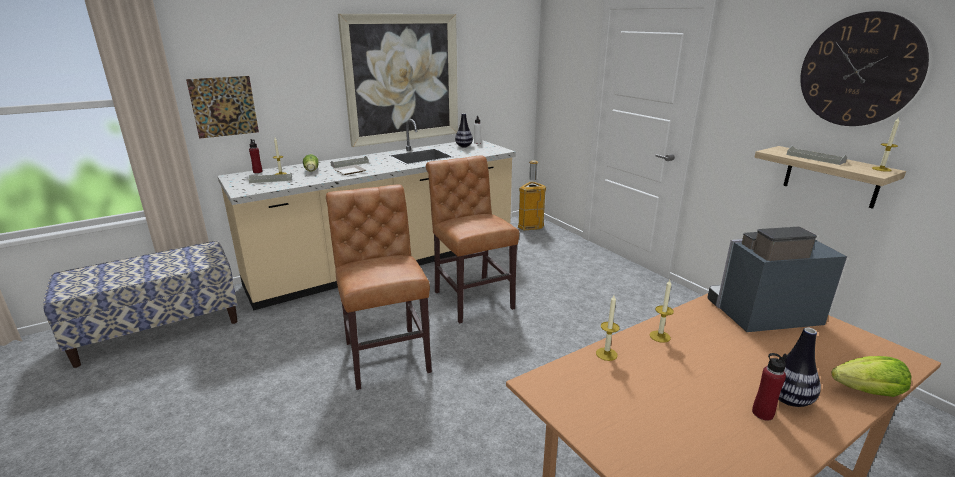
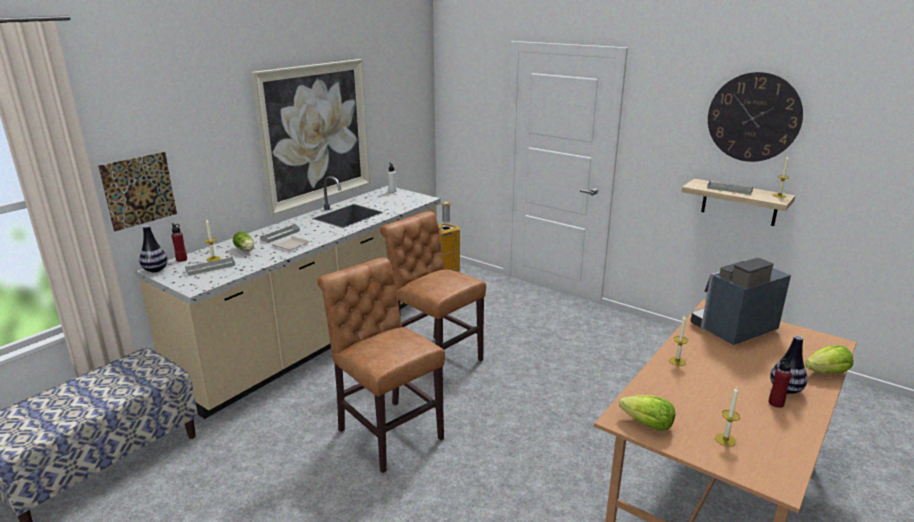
camera: 20 degrees left, 0 degrees up
vase [455,113,473,148] -> vase moved to [139,225,168,272]
candle [596,295,620,361] -> candle moved to [715,387,740,447]
none -> lettuce [619,395,675,431]

